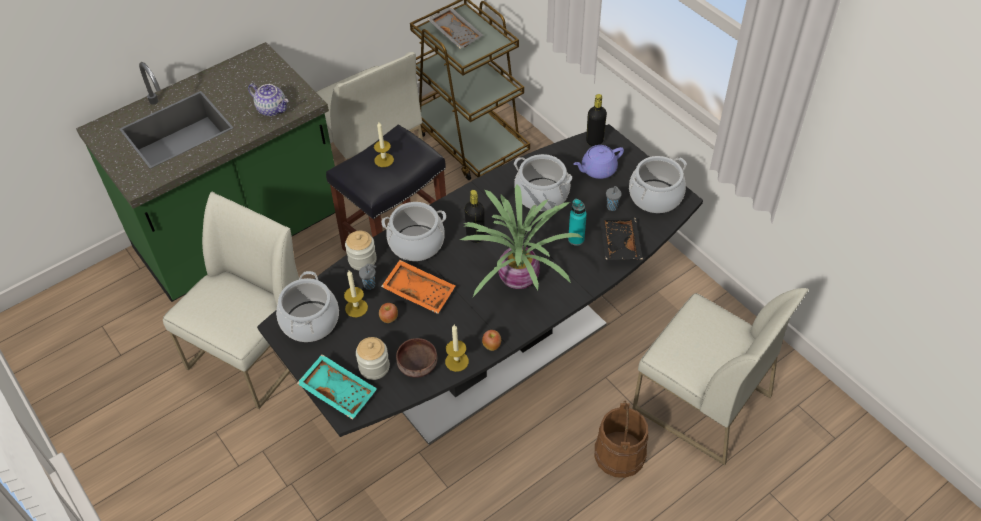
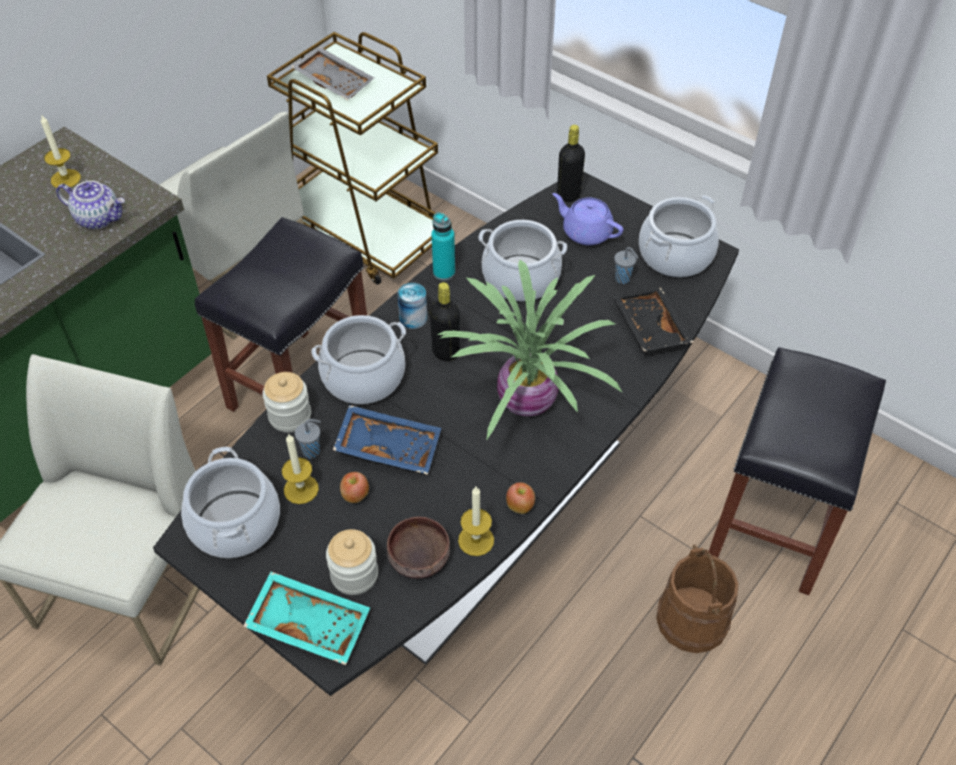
camera: 15 degrees left, 0 degrees up
candle [374,122,394,167] -> candle moved to [41,114,81,189]
orange tray [381,260,455,314] -> blue tray [333,405,441,475]
turquoise bottle [568,199,587,246] -> turquoise bottle moved to [431,212,455,281]
purple teapot [574,145,624,179] -> purple teapot turned 75 degrees clockwise [553,193,623,245]
white chair [632,288,809,465] -> black stool [709,347,886,595]
none -> can [398,283,427,329]

